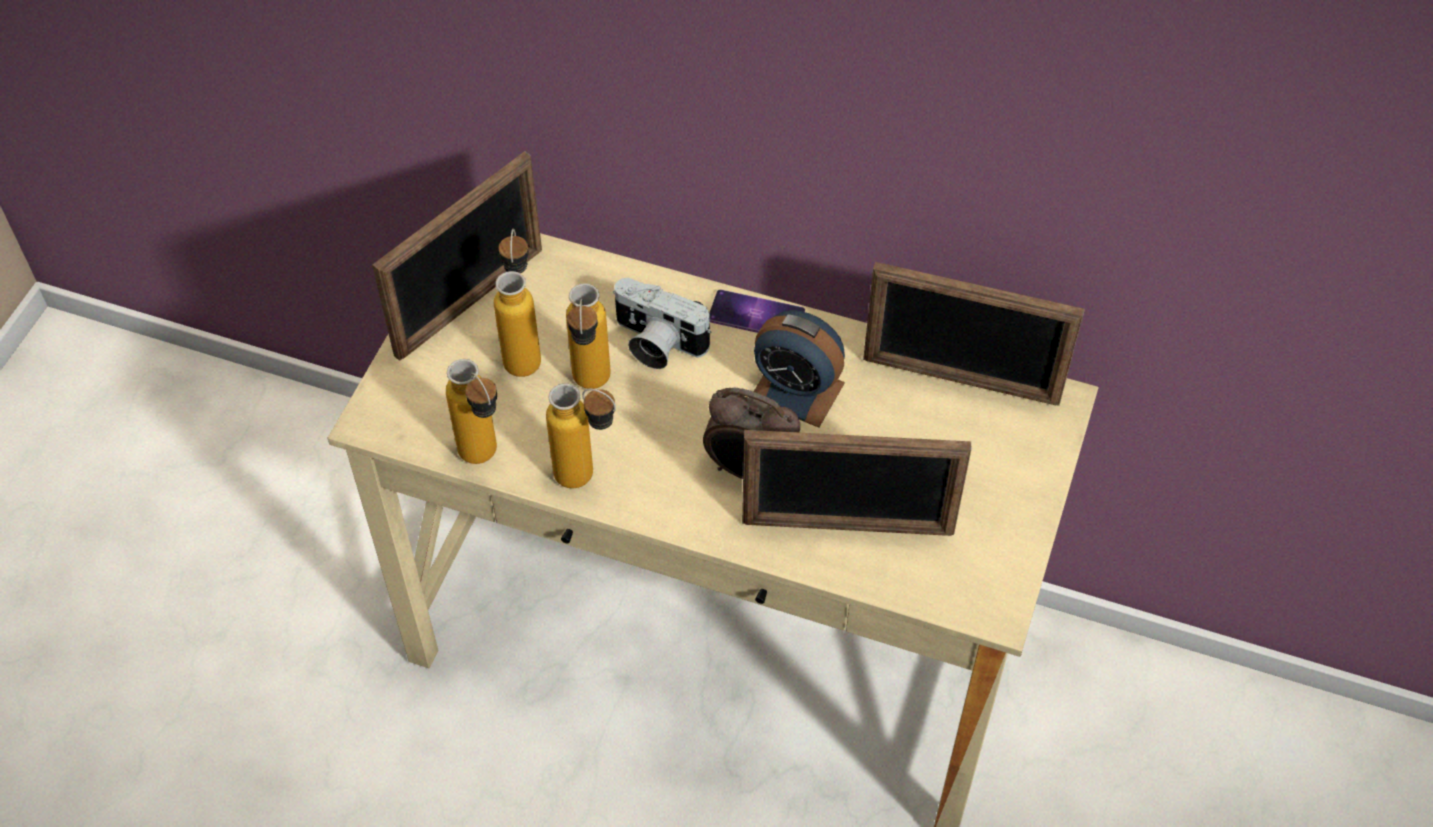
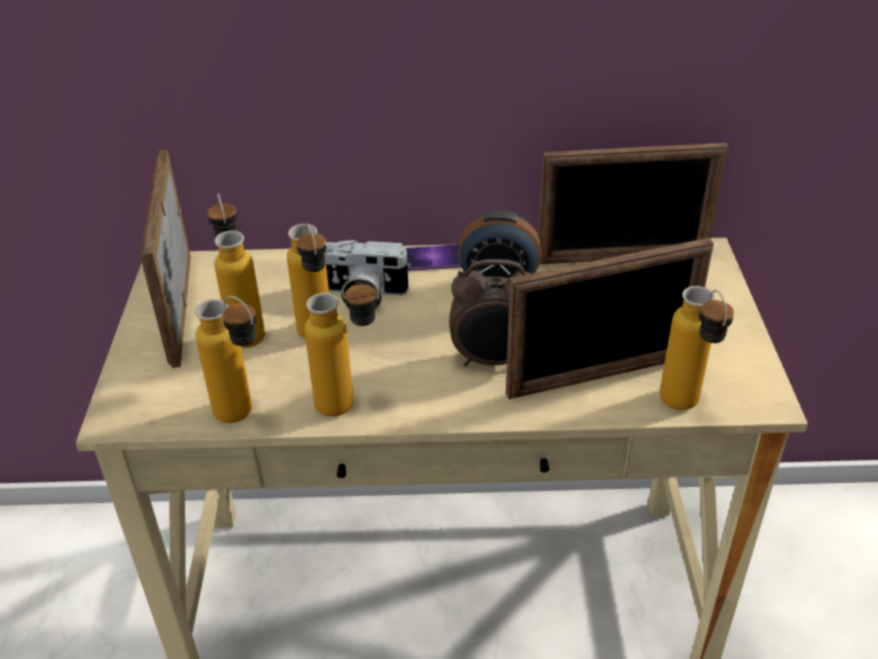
camera: 20 degrees left, 15 degrees down
picture frame [372,151,542,361] -> picture frame turned 150 degrees clockwise [140,150,191,368]
none -> bottle [660,286,734,410]

